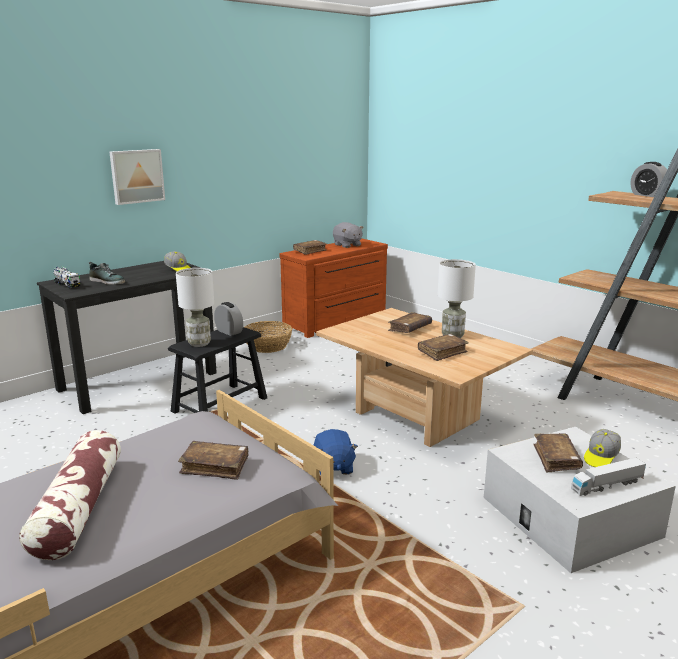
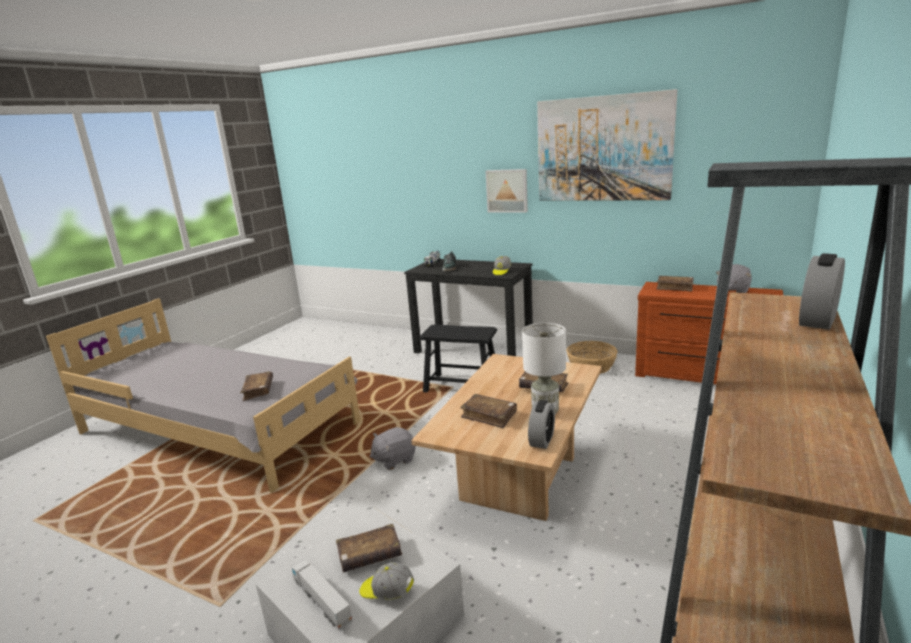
camera: 70 degrees right, 0 degrees up
pillow [19,430,121,560] -> none
white table lamp [176,268,214,347] -> none
alarm clock [214,302,243,336] -> alarm clock moved to [528,400,555,449]
blue plush toy [313,429,358,475] -> grey plush toy [370,427,416,470]
none -> picture [537,89,677,201]

